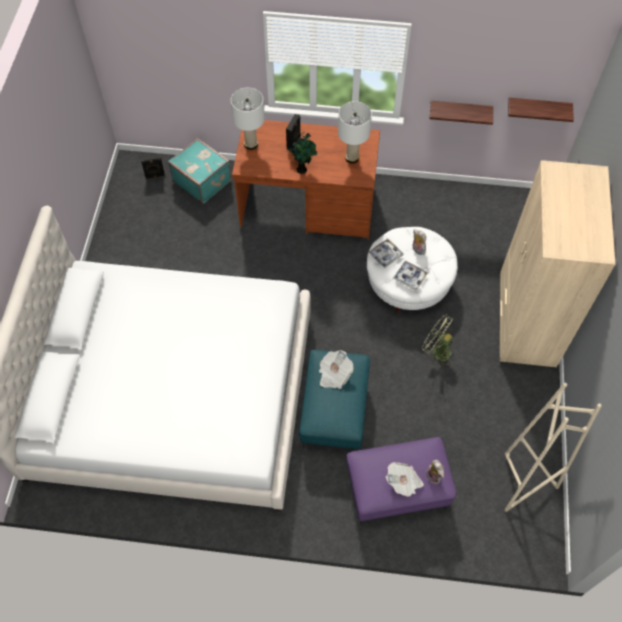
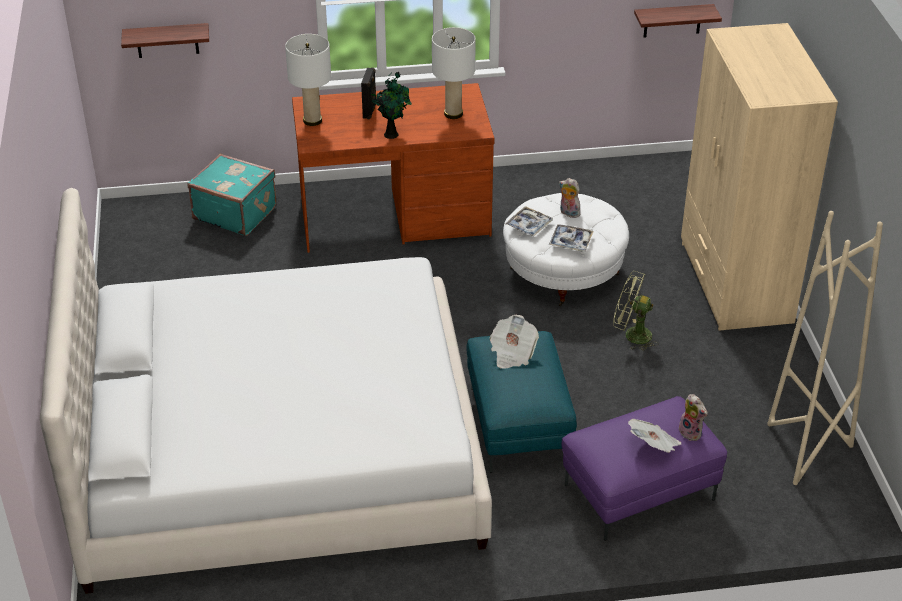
camera: 15 degrees left, 20 degrees down
black speaker [141,155,165,179] -> none
shelf [430,101,493,125] -> shelf moved to [121,23,209,58]

